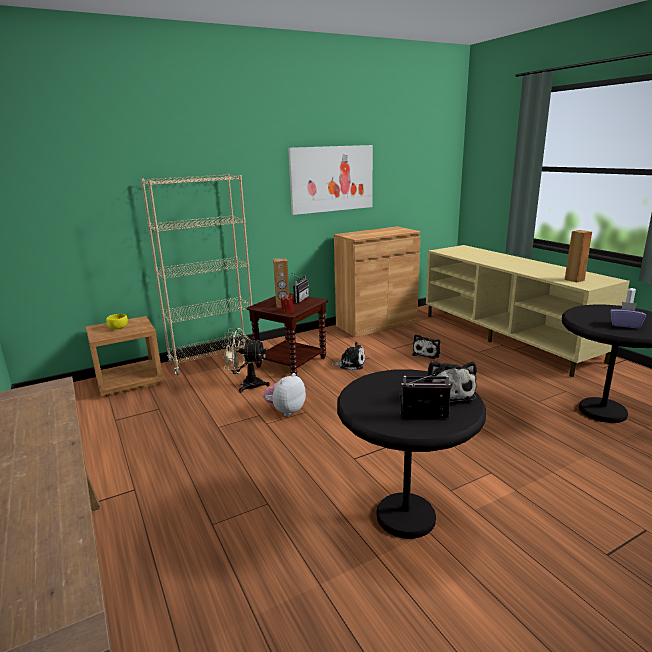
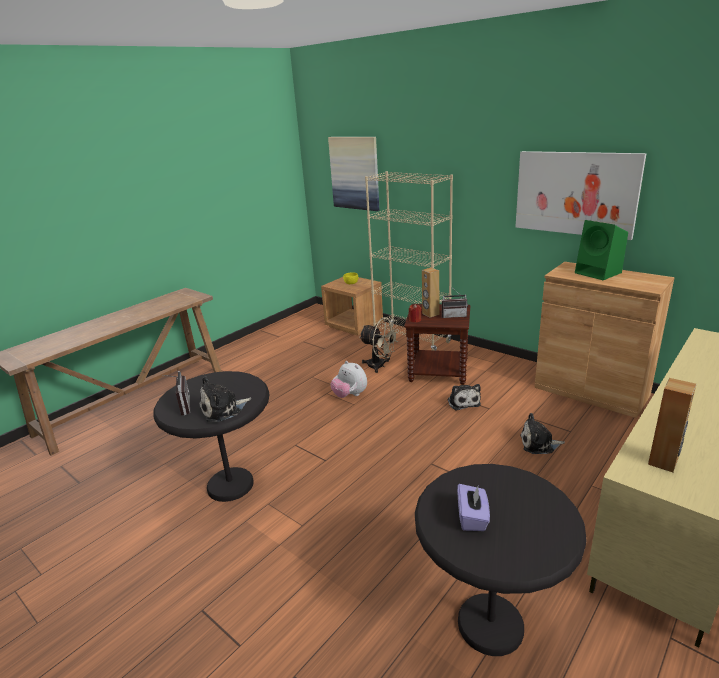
camera: 70 degrees right, 5 degrees up
beige fan [222,328,270,393] -> beige fan turned 135 degrees clockwise [359,317,399,373]
plush toy [263,373,306,416] -> plush toy turned 150 degrees counterclockwise [331,361,367,398]
none -> picture [328,137,379,211]
none -> green speaker [575,220,628,280]

